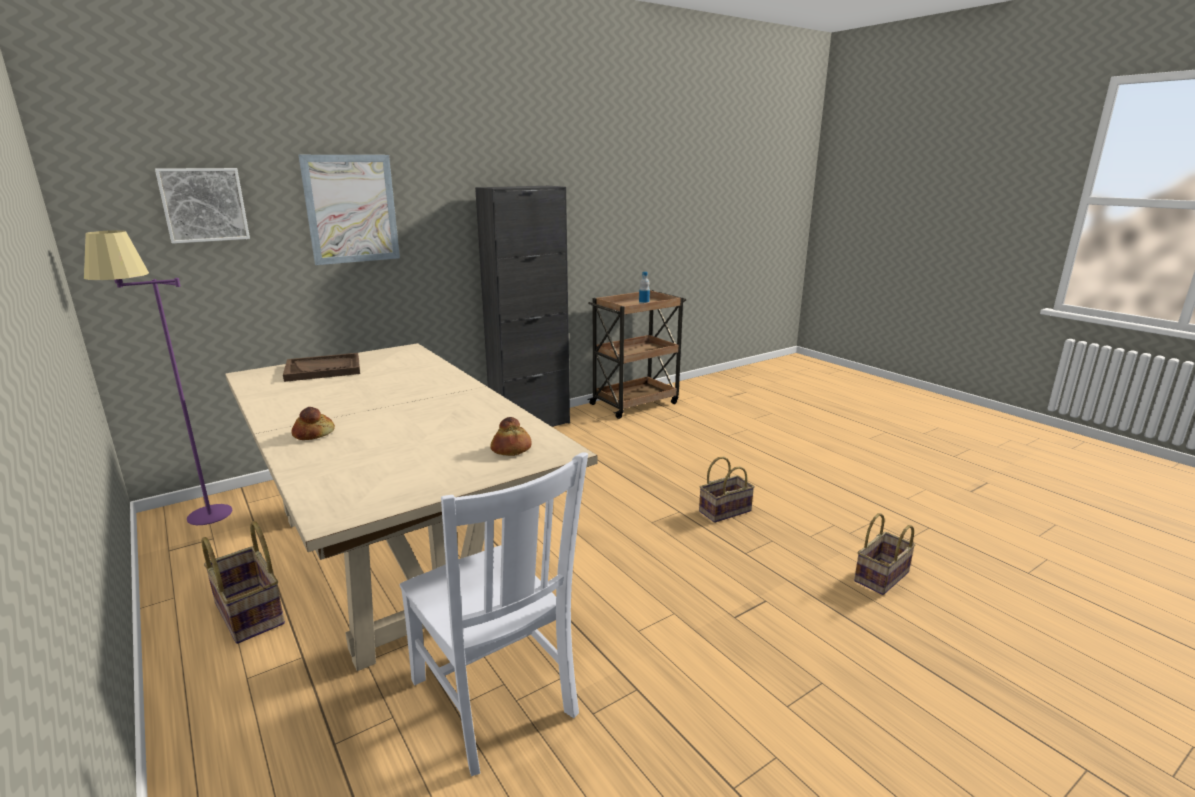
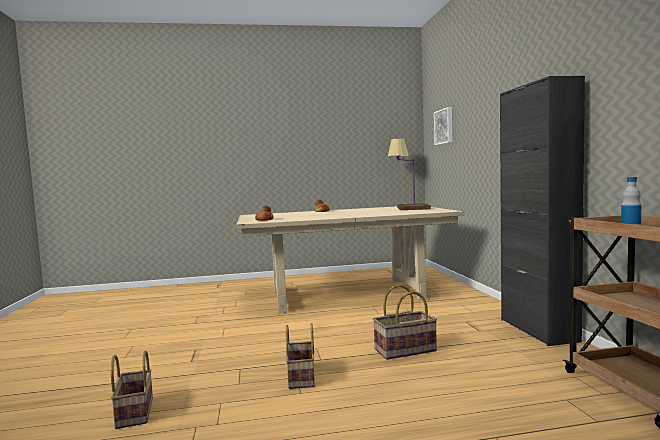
camera: 115 degrees right, 15 degrees down
basket [202,521,285,644] -> basket moved to [373,284,437,360]
picture [298,155,400,265] -> none
white chair [400,452,588,776] -> none

